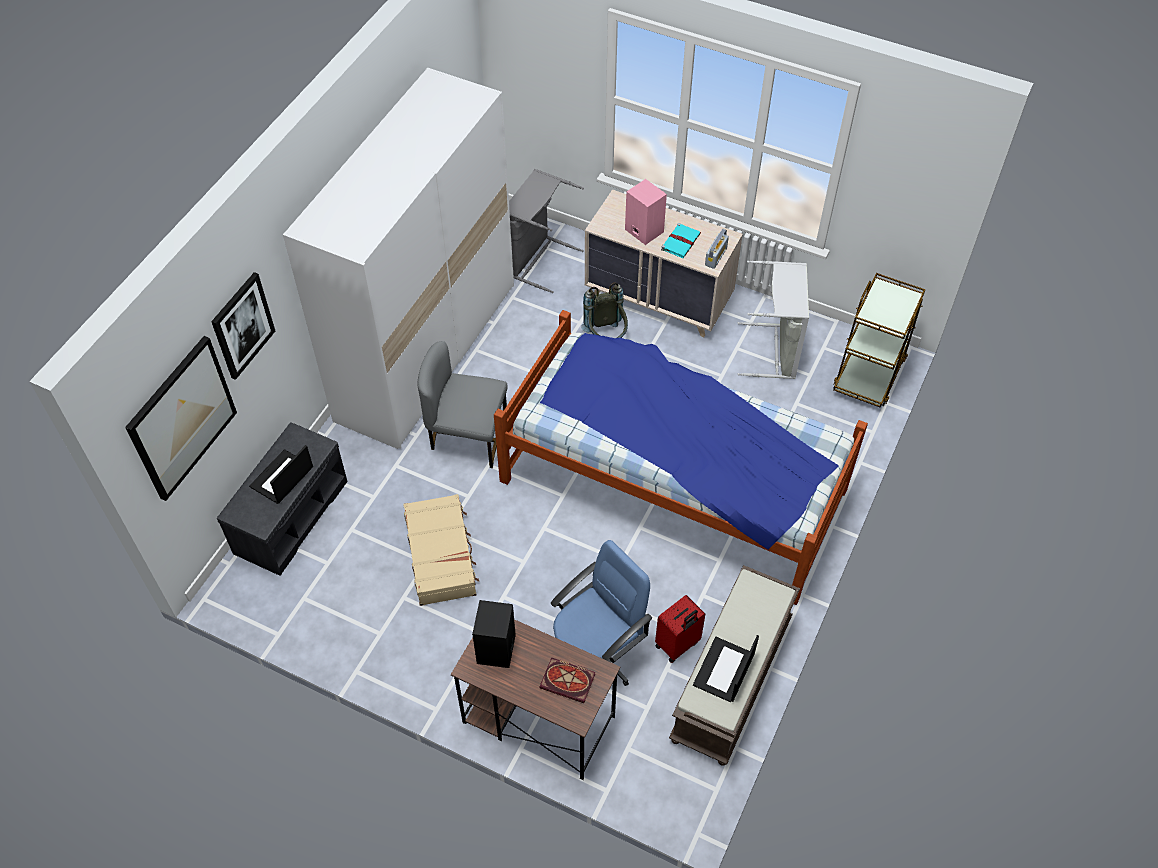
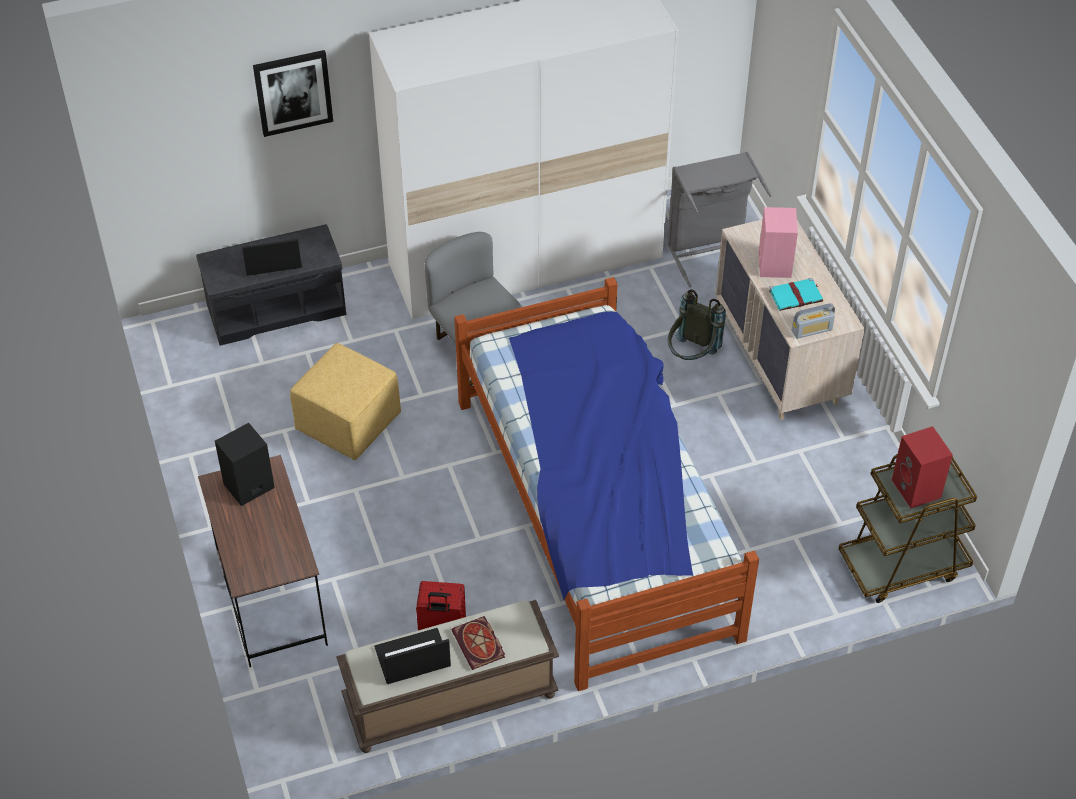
camera: 45 degrees right, 5 degrees down
picture [125,336,237,501] -> none
beige suitcase [403,494,479,606] -> yellow ottoman [290,343,401,460]
book [539,658,595,703] -> book moved to [451,616,505,670]
blue office chair [551,540,652,686] -> none
grey laundry basket [737,261,809,379] -> none
none -> red speaker [892,426,953,508]

